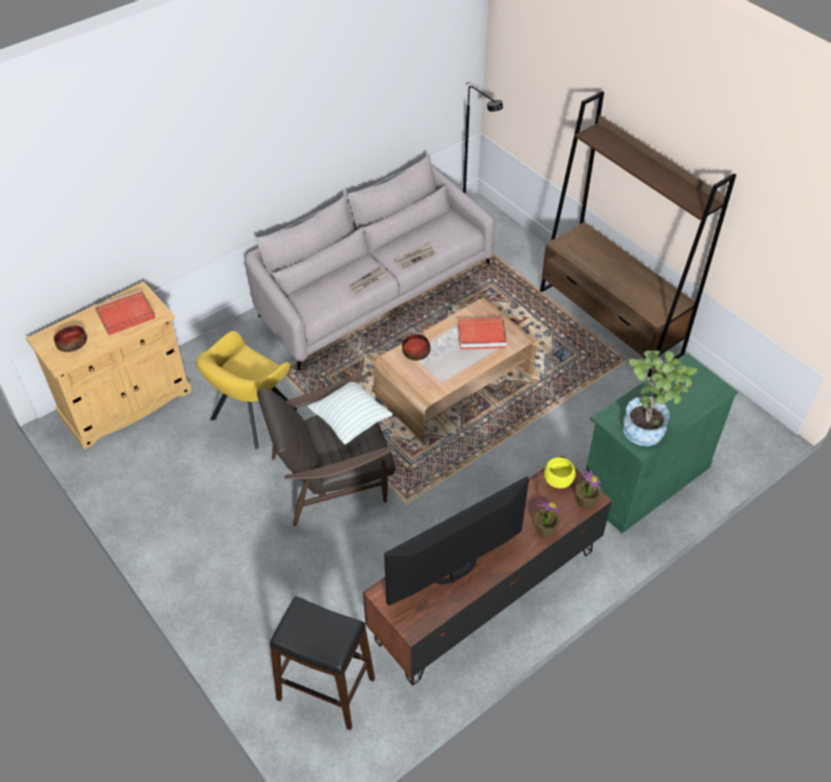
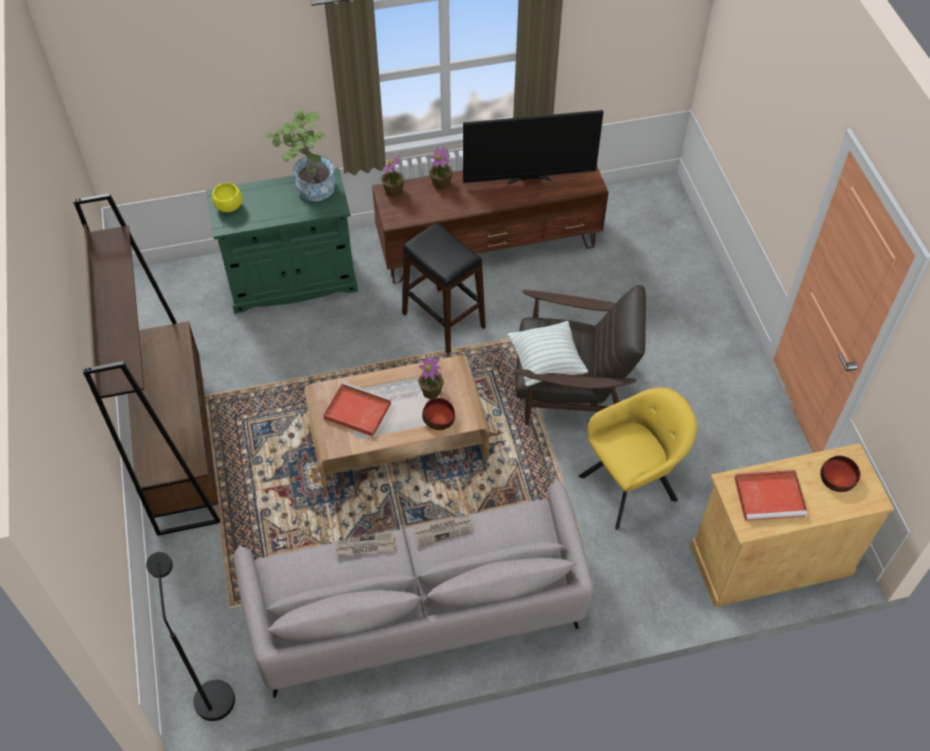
camera: 155 degrees left, 5 degrees up
black stool [270,596,375,730] -> black stool moved to [402,223,486,354]
yellow bowl [544,457,576,488] -> yellow bowl moved to [212,183,242,212]
none -> potted plant [418,356,444,399]

